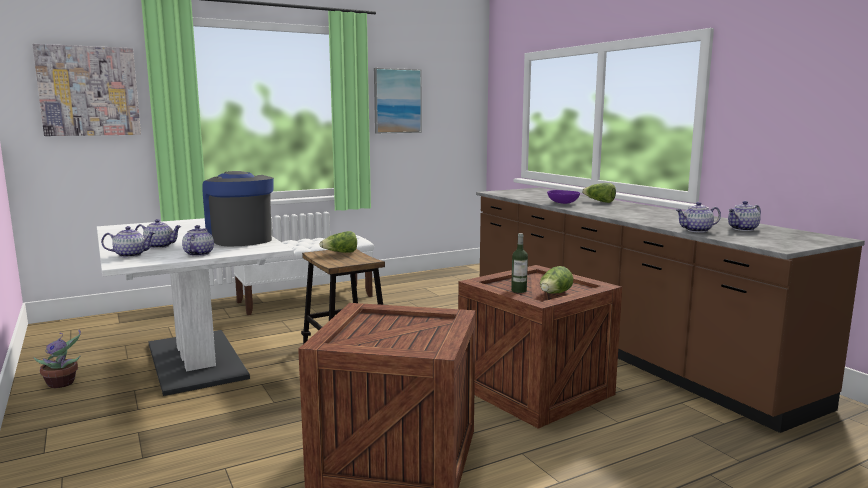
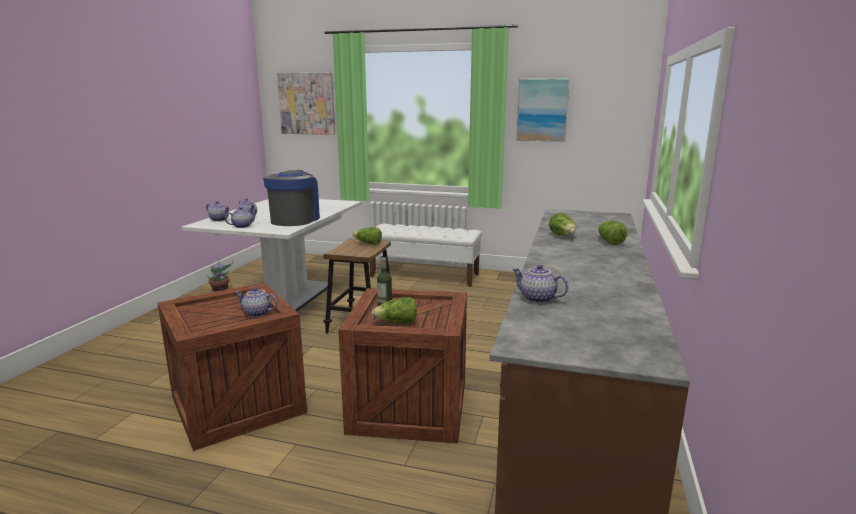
camera: 45 degrees right, 5 degrees up
purple bowl [547,190,580,204] -> lettuce [549,213,577,235]
teapot [728,201,761,231] -> teapot moved to [235,287,278,317]

